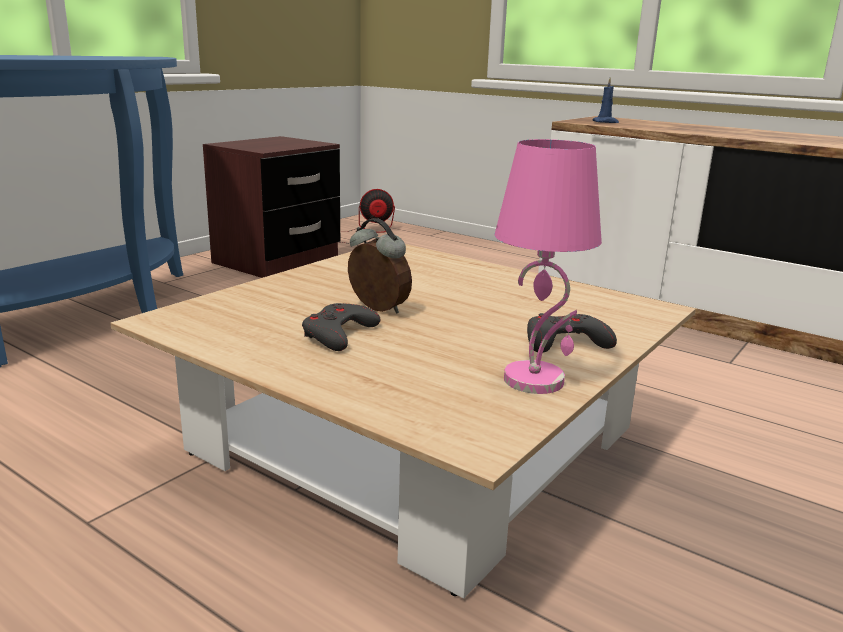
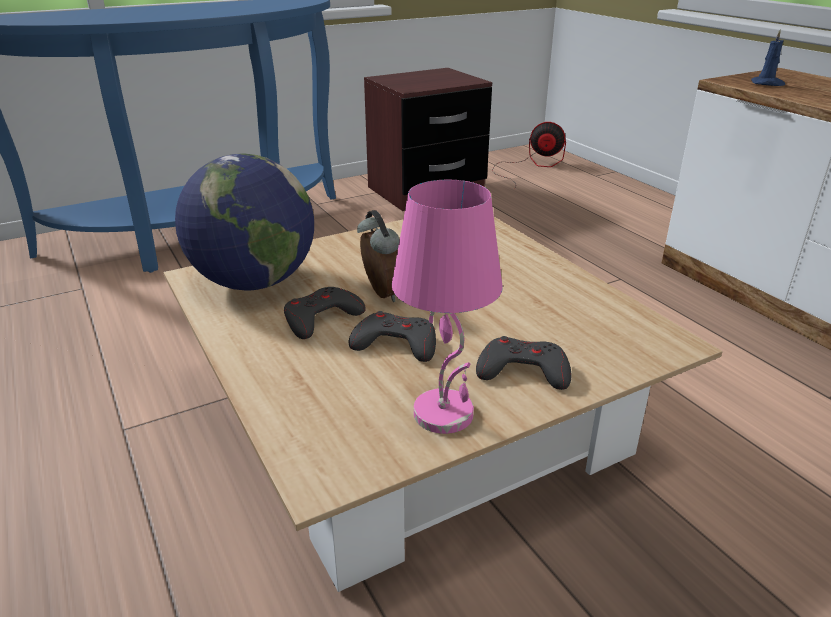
camera: 25 degrees right, 10 degrees up
none -> globe [175,153,314,291]
none -> grey game controller [349,311,436,362]

